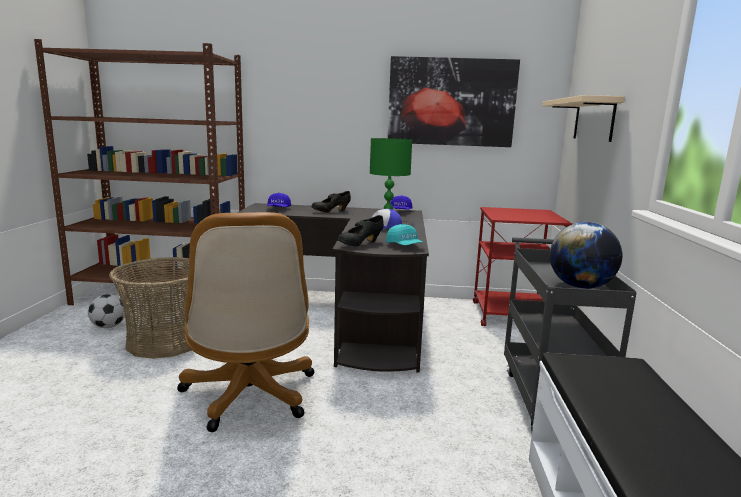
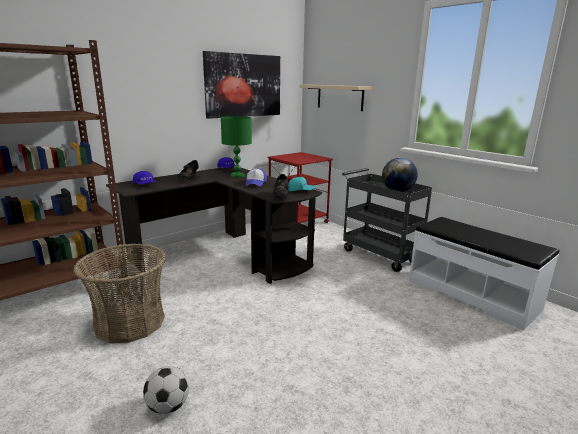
camera: 45 degrees left, 5 degrees up
football [88,294,125,328] -> football moved to [143,366,189,414]
office chair [177,212,314,432] -> none

